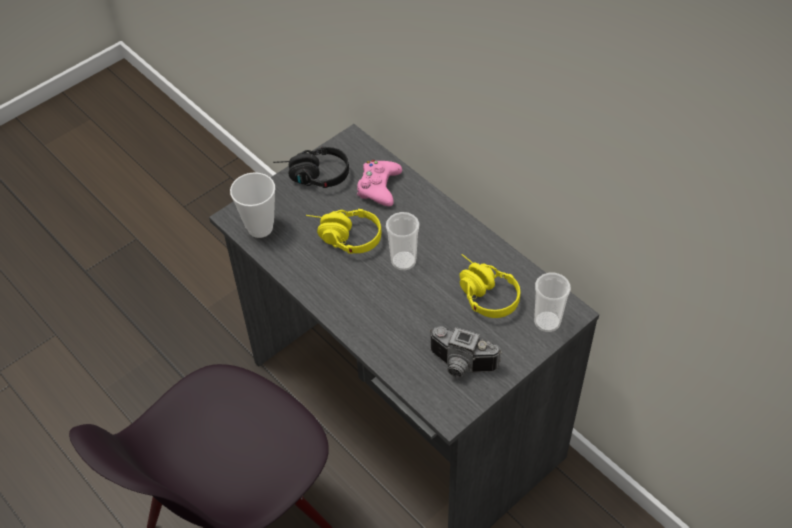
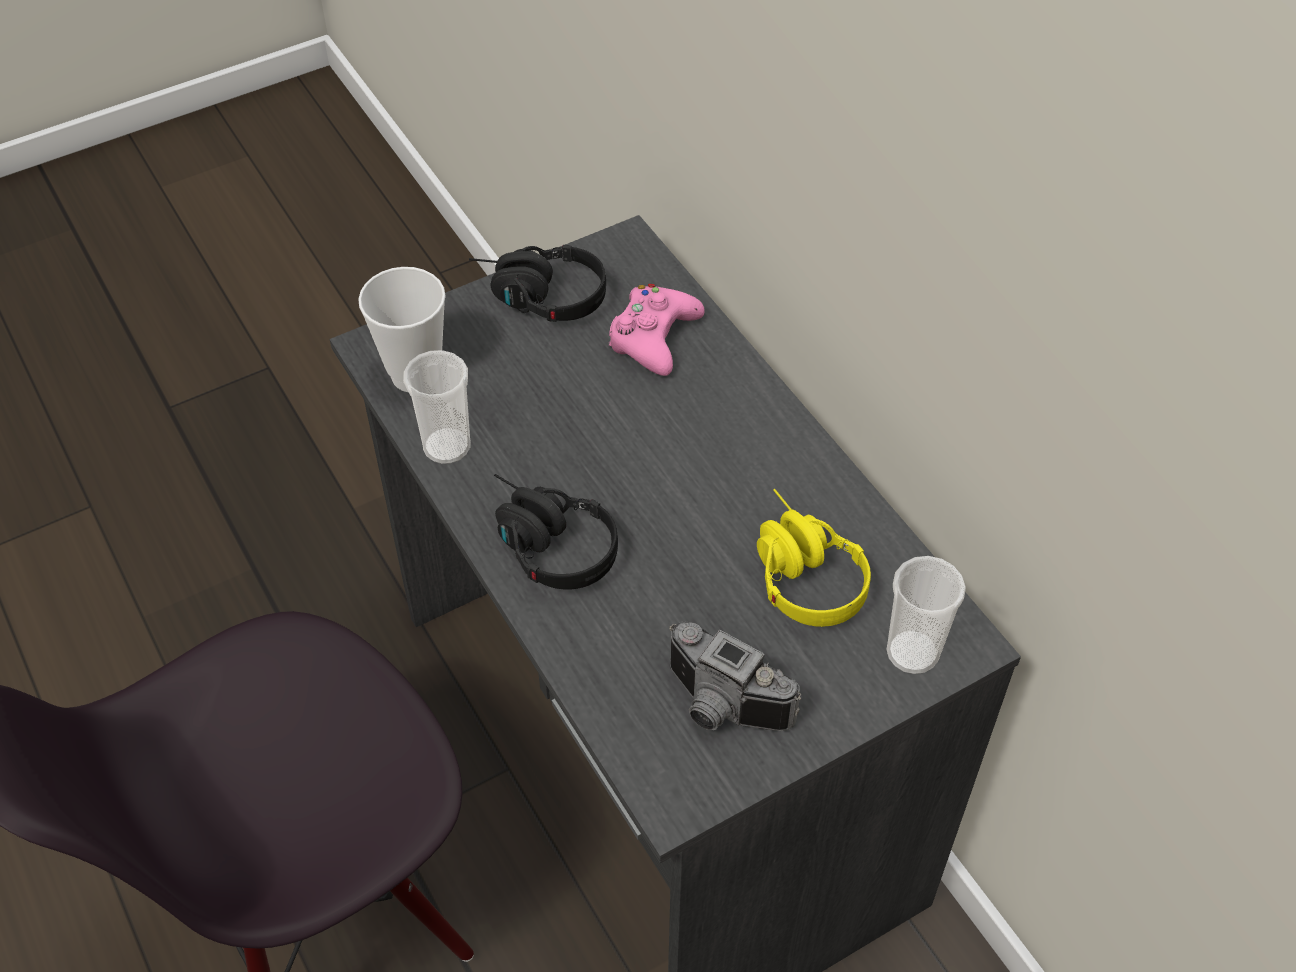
camera: 10 degrees right, 0 degrees up
yellow headphones [306,209,381,254] -> none
cup [386,212,420,271] -> cup moved to [403,350,471,464]
none -> black headphones [494,474,618,590]

